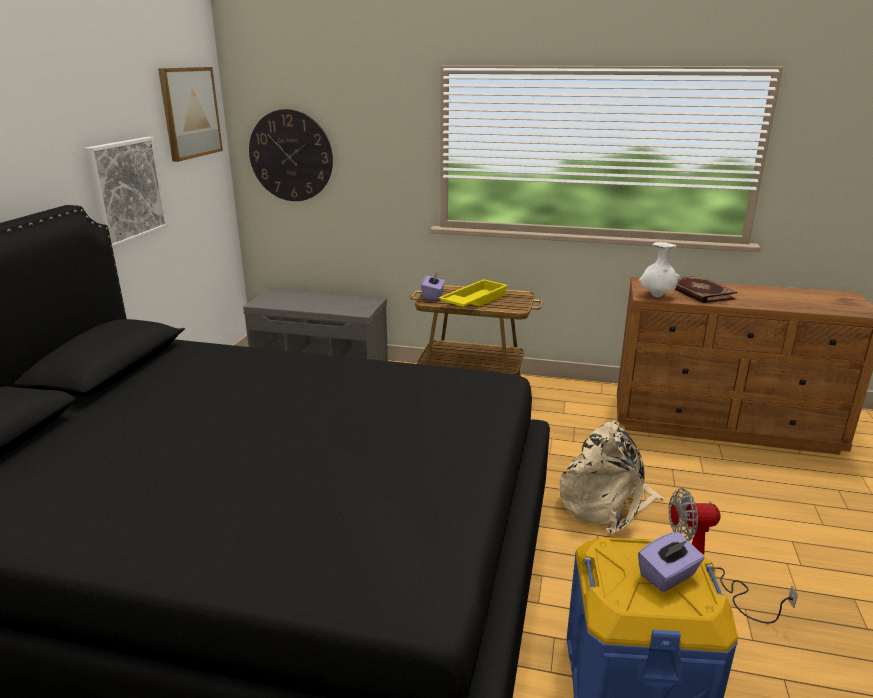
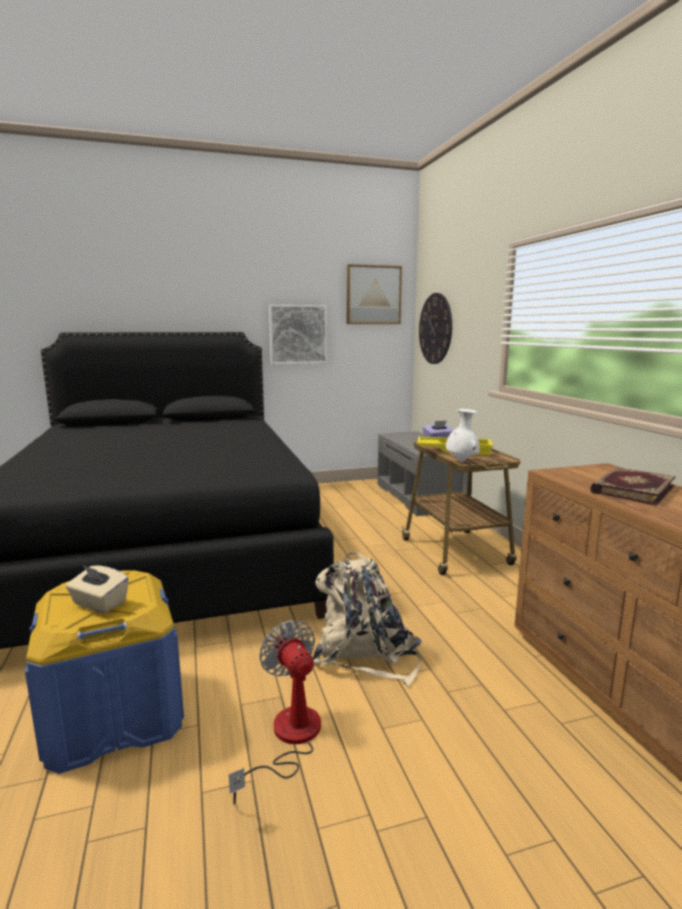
camera: 60 degrees right, 10 degrees down
purple tissue box [638,532,704,592] -> beige tissue box [65,564,129,613]
white vase [639,242,680,297] -> white vase moved to [446,409,480,462]

